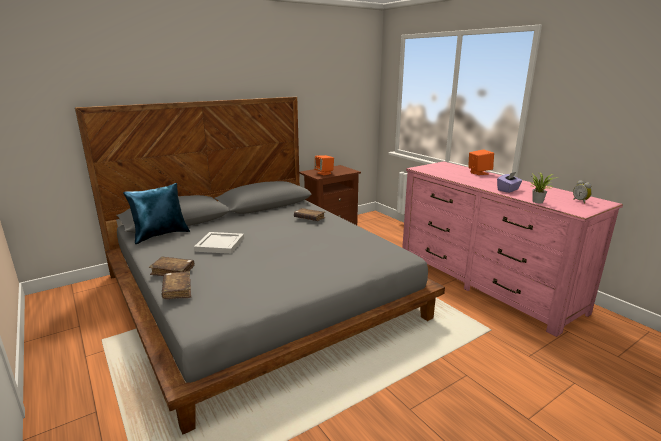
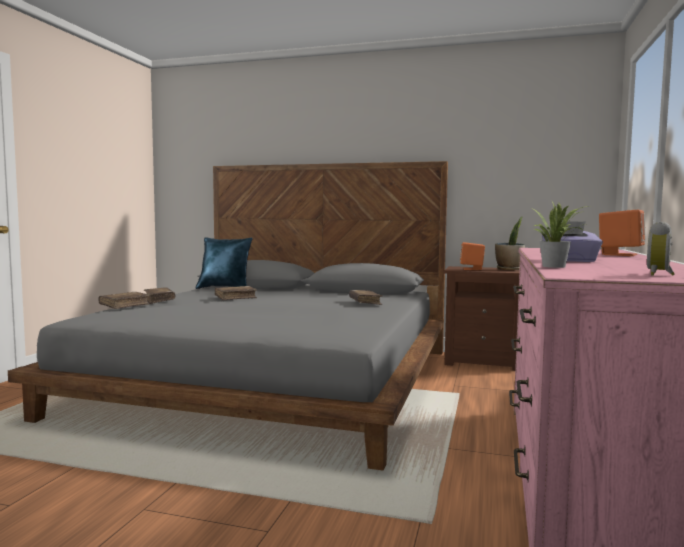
camera: 50 degrees right, 15 degrees down
white tray [194,232,244,254] -> brown book [215,286,257,300]
none -> potted plant [495,216,525,270]

